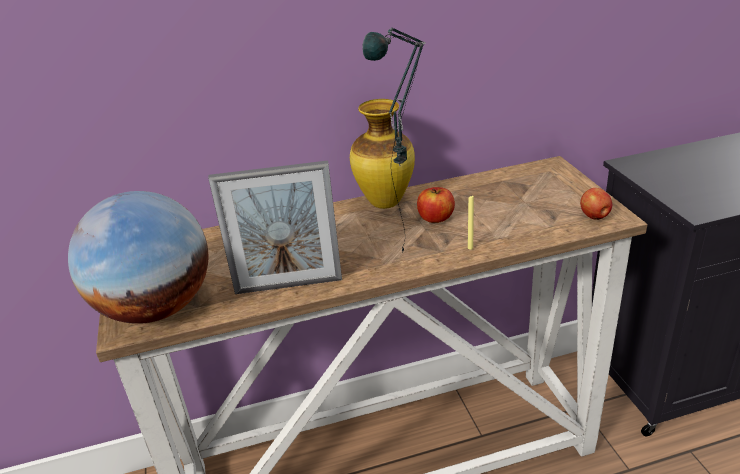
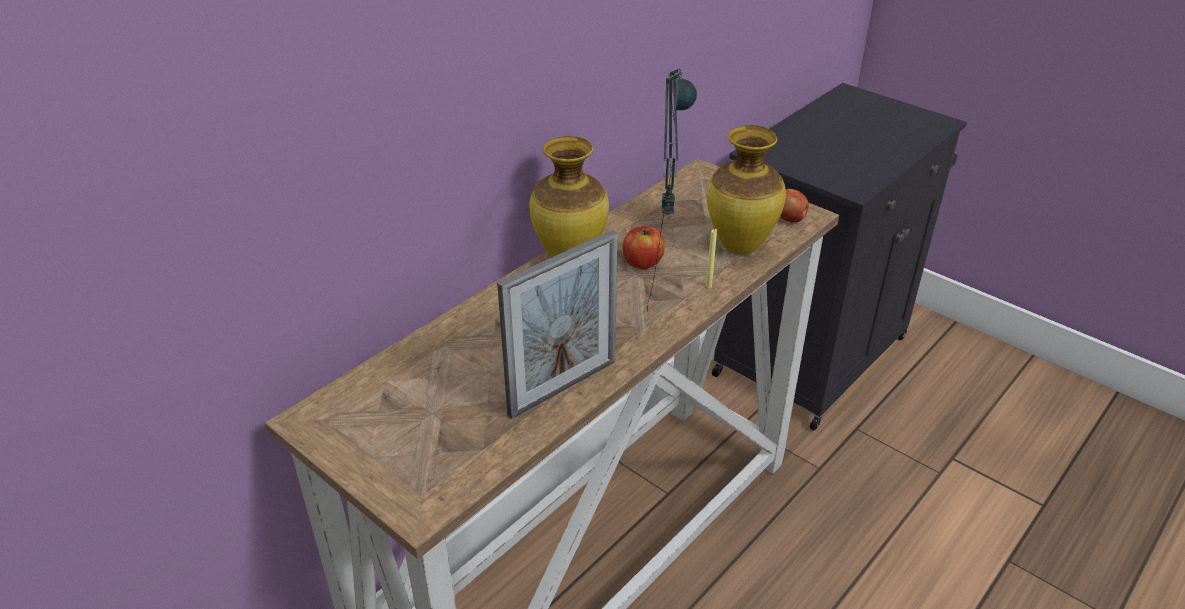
camera: 35 degrees left, 5 degrees up
globe [68,191,208,324] -> none
none -> vase [707,125,786,255]

